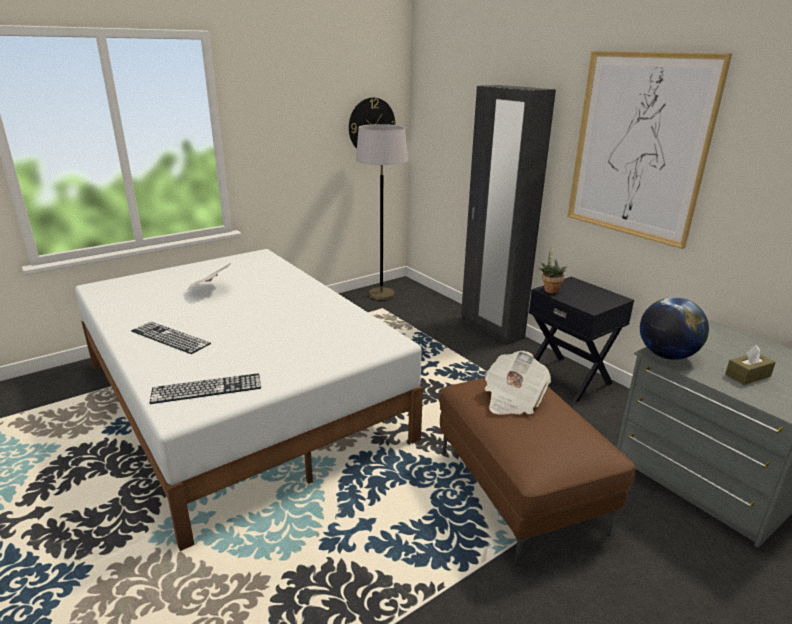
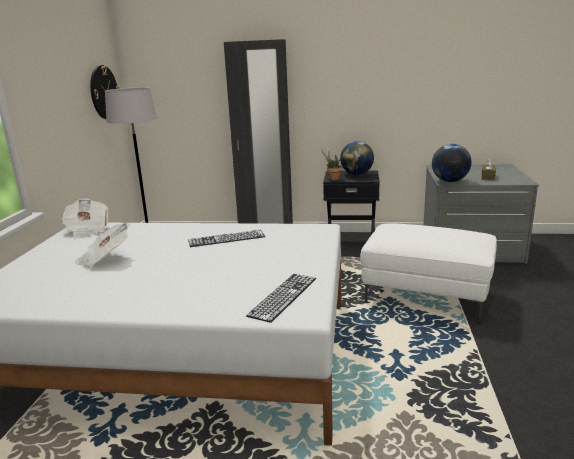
camera: 45 degrees left, 5 degrees down
keyboard [131,322,211,354] -> keyboard moved to [188,230,265,247]
brown ottoman [439,378,635,565] -> white ottoman [360,223,497,323]
newspaper [485,351,551,415] -> newspaper moved to [61,199,109,239]
picture [567,51,732,249] -> none
none -> globe [340,141,374,175]

